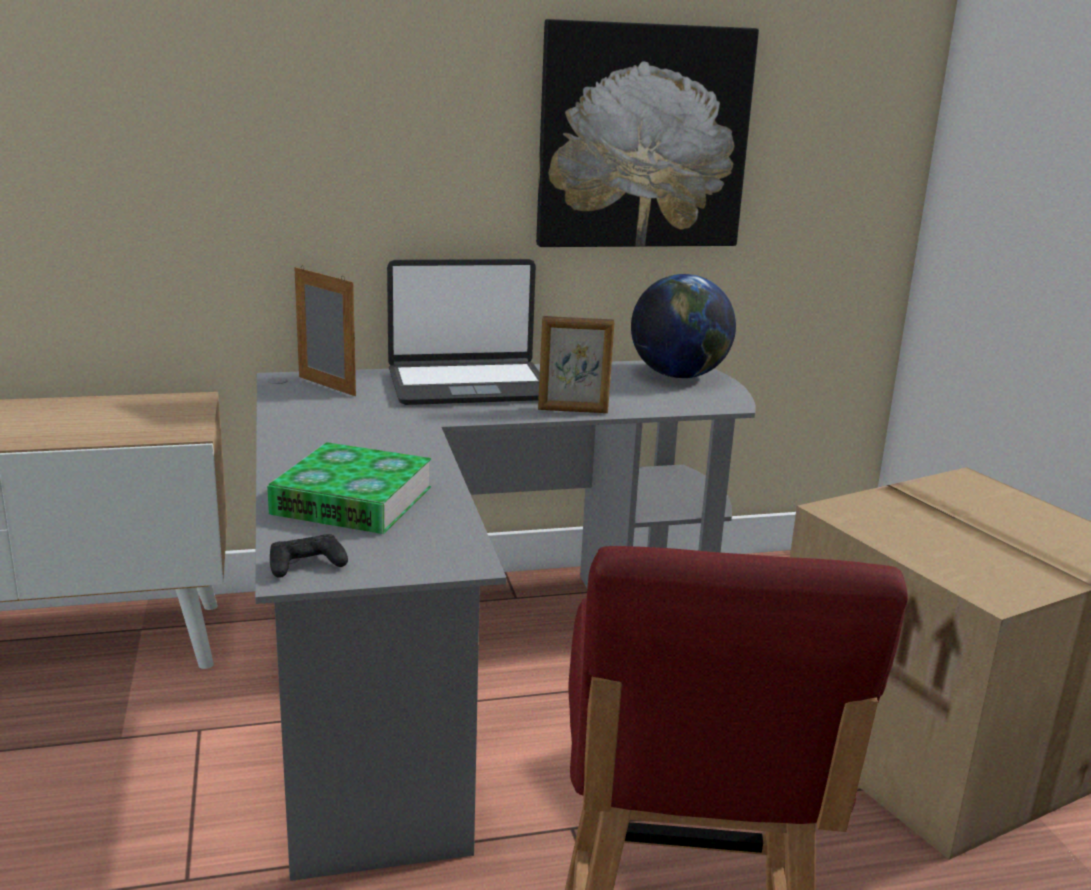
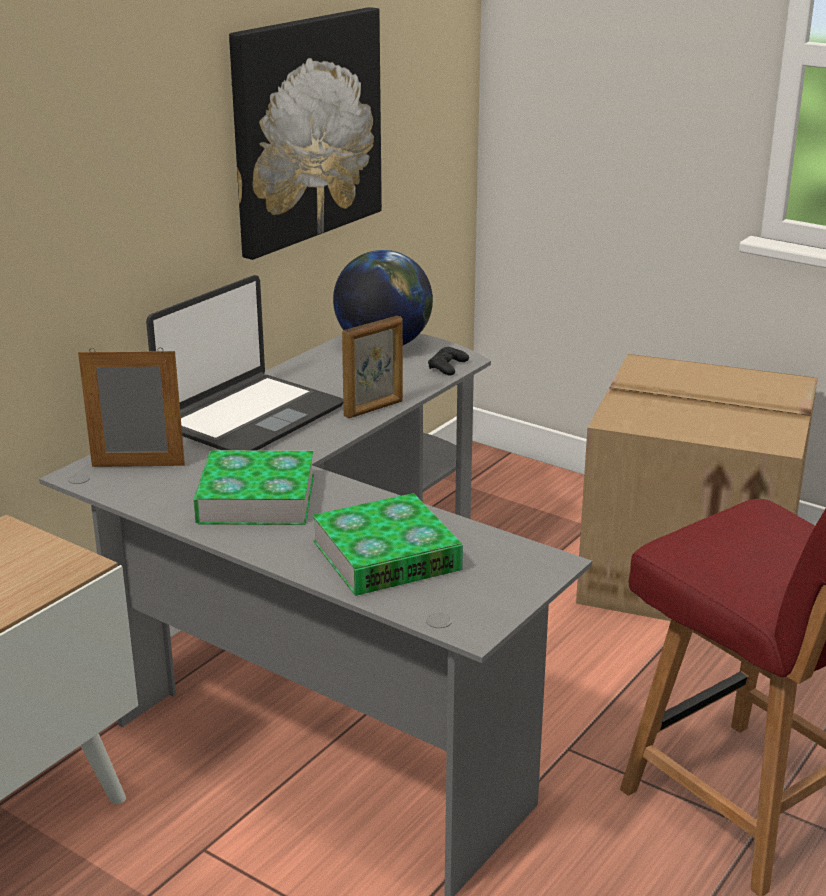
camera: 40 degrees left, 5 degrees up
black game controller [270,534,348,578] -> black game controller moved to [428,347,469,375]
none -> book [193,450,314,525]

